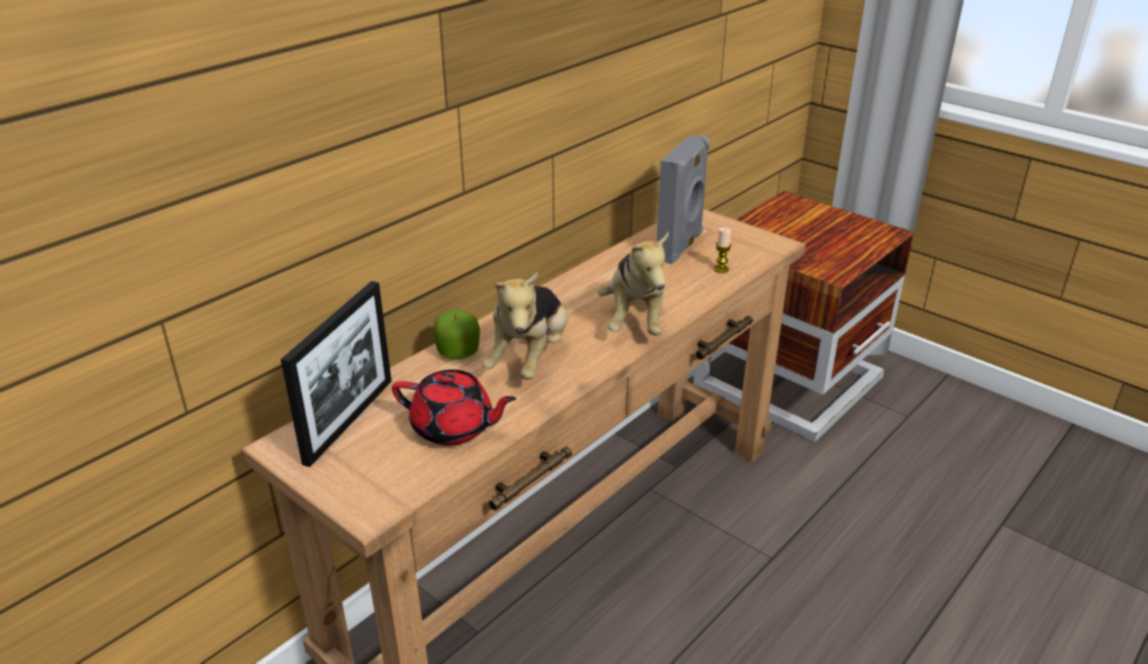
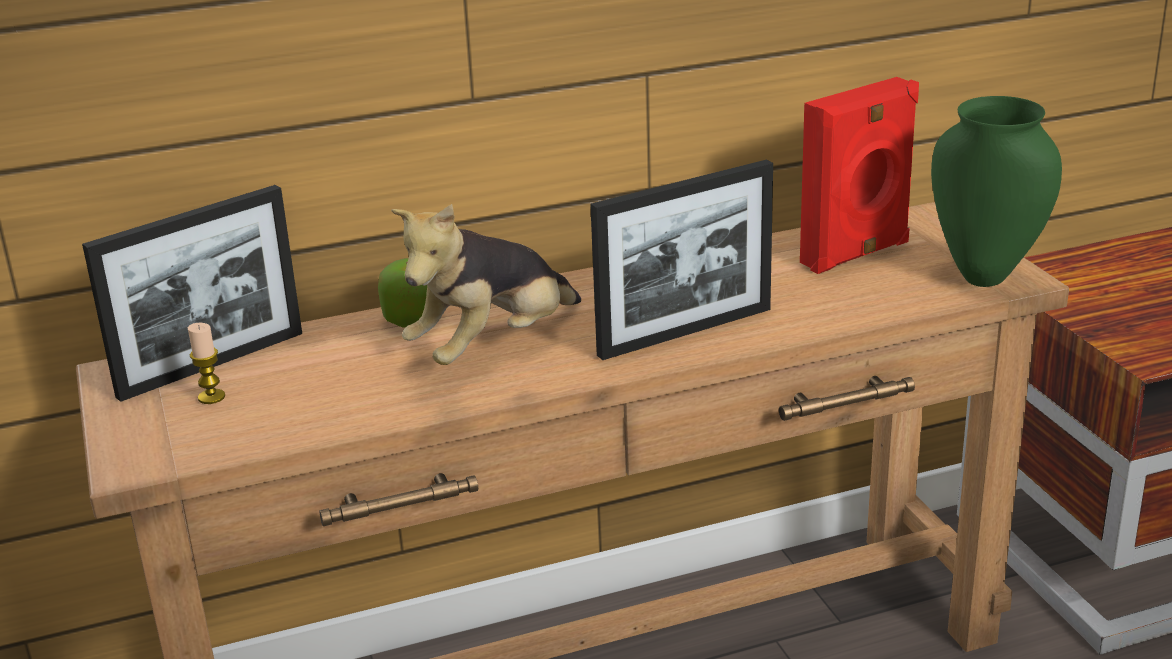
camera: 30 degrees right, 5 degrees down
red teapot [392,369,517,445] -> none
plush toy [597,232,669,336] -> picture frame [590,160,773,360]
grey speaker [656,135,710,264] -> red speaker [800,77,919,274]
candle [714,227,731,273] -> candle moved to [188,323,225,404]
none -> green vase [931,96,1062,287]

